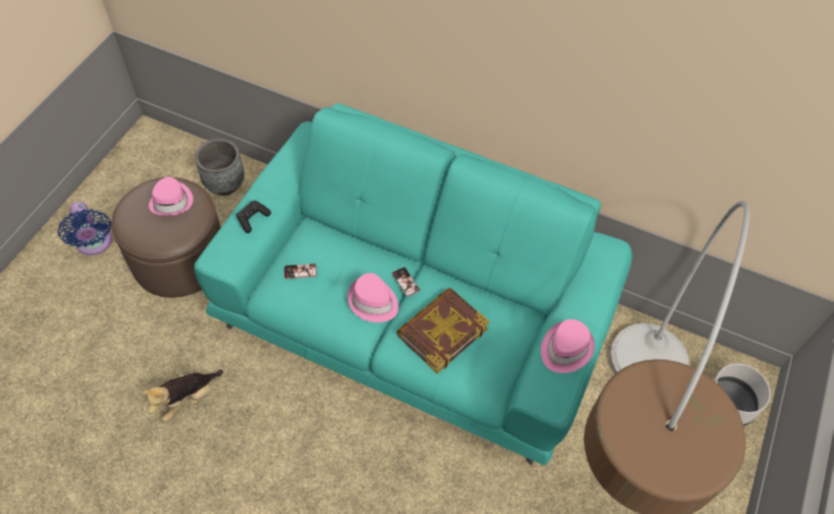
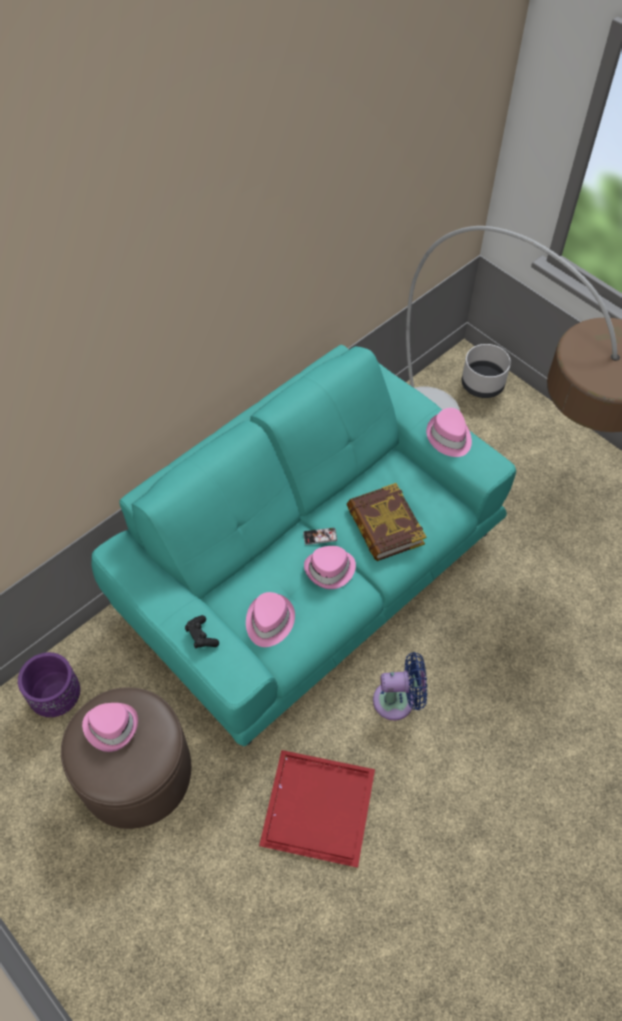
camera: 65 degrees left, 0 degrees up
blue fan [58,202,112,256] -> blue fan moved to [373,652,427,721]
plush toy [142,369,223,422] -> red tray [259,750,375,868]
grey planter [195,139,244,195] -> purple planter [18,652,80,717]
phone [284,263,317,279] -> pink hat [246,592,295,647]

